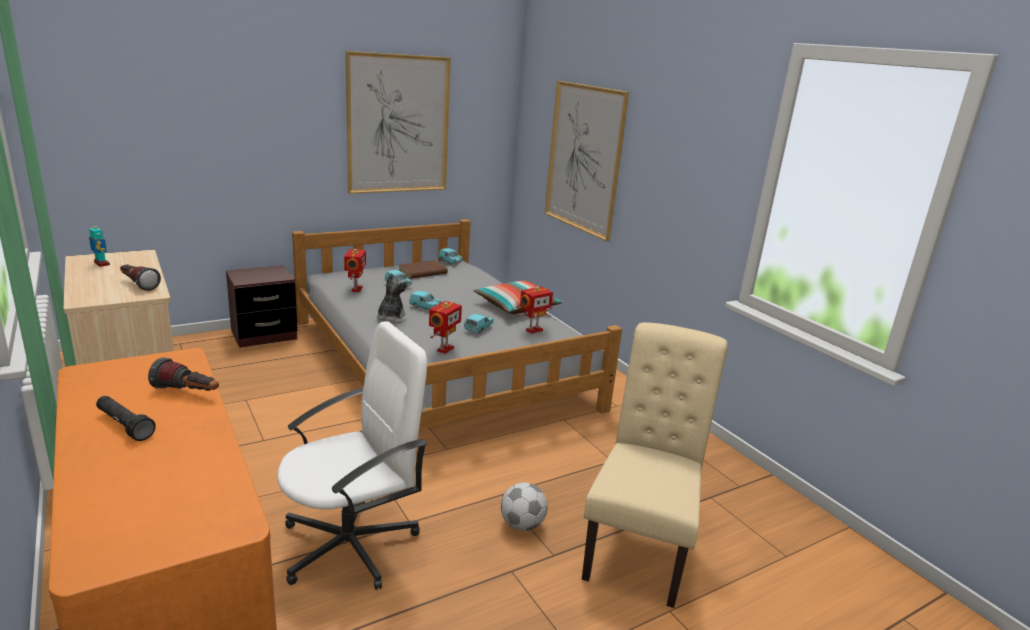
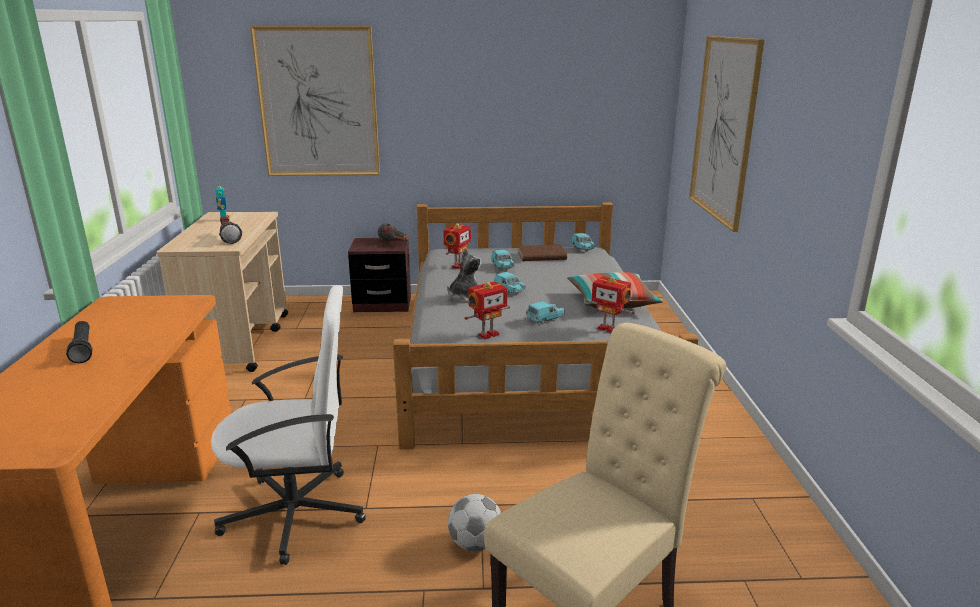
camera: 30 degrees right, 0 degrees up
flashlight [148,357,219,391] -> flashlight moved to [378,223,409,241]
picture [346,51,451,194] -> picture moved to [250,26,380,176]
toy robot [517,286,553,334] -> toy robot turned 45 degrees clockwise [587,276,635,333]

